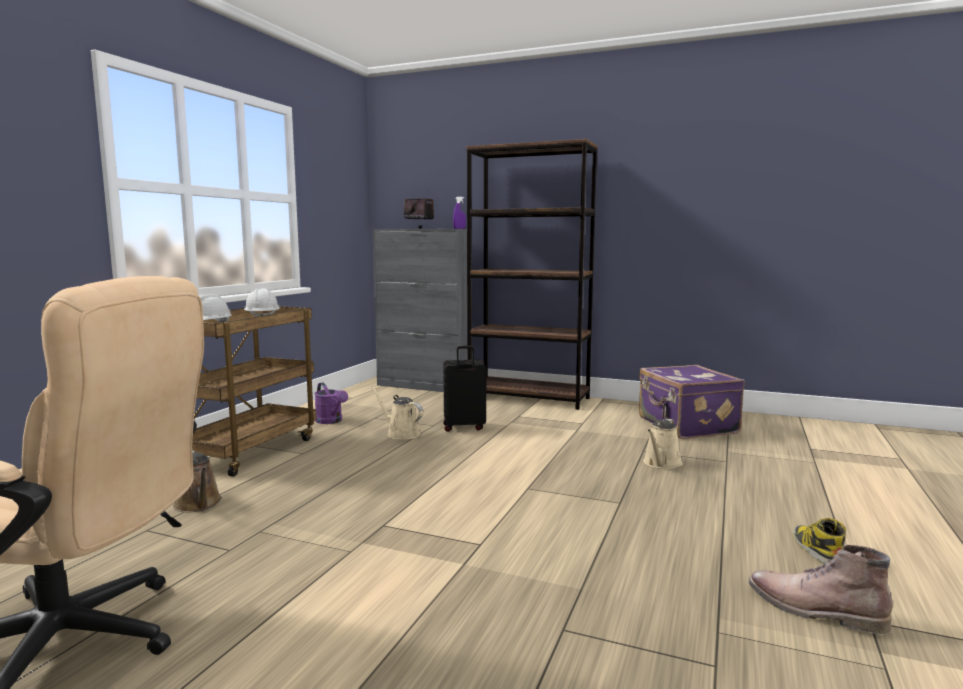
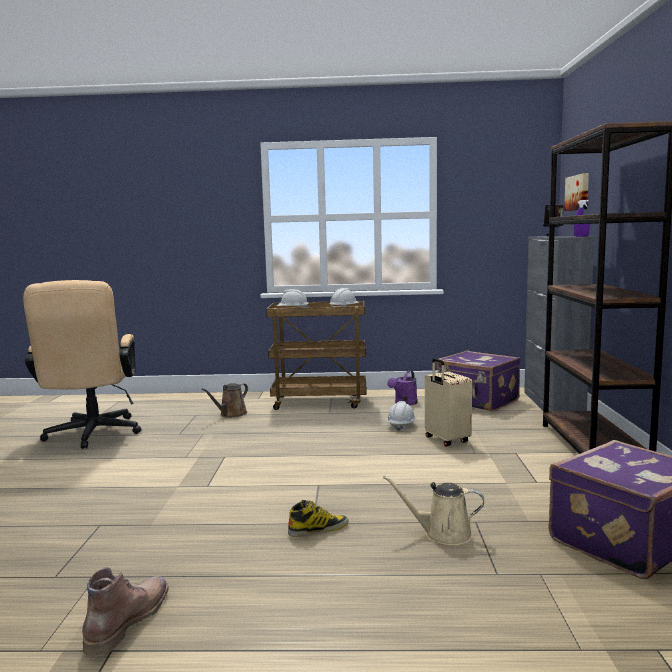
camera: 70 degrees right, 0 degrees up
beige watering can [371,386,423,440] -> white hard hat [387,401,416,431]
black suitcase [443,346,486,432] -> beige suitcase [425,358,472,446]
boot [793,518,846,564] -> boot moved to [288,500,349,537]
none -> purple suitcase [437,350,521,412]
none -> picture [564,173,589,211]

